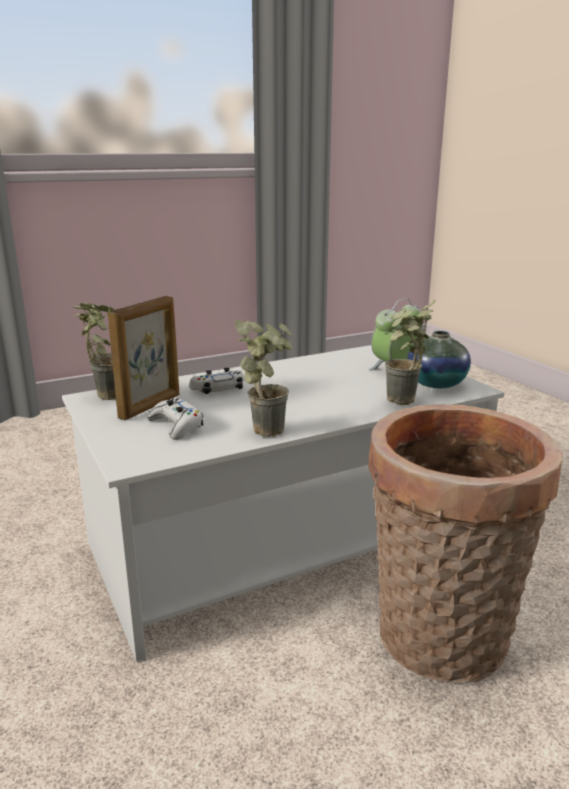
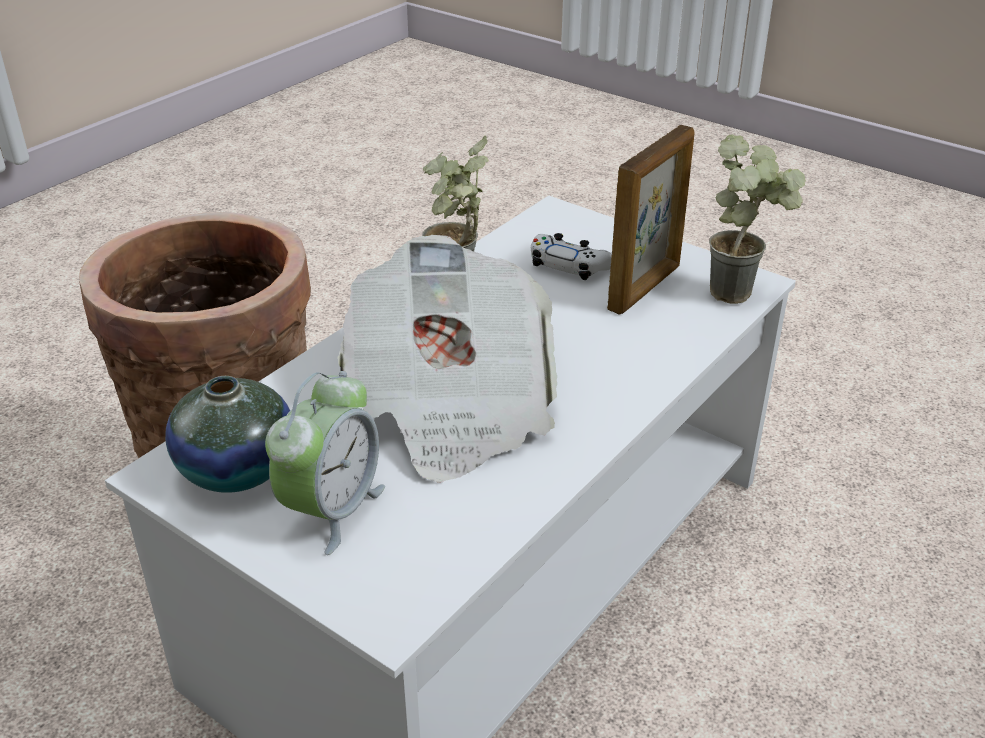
camera: 155 degrees right, 15 degrees up
picture frame [108,296,179,420] -> picture frame turned 150 degrees counterclockwise [607,125,695,315]
white game controller [189,368,244,394] -> none
potted plant [385,300,435,405] -> none
none -> newspaper [337,235,557,483]

